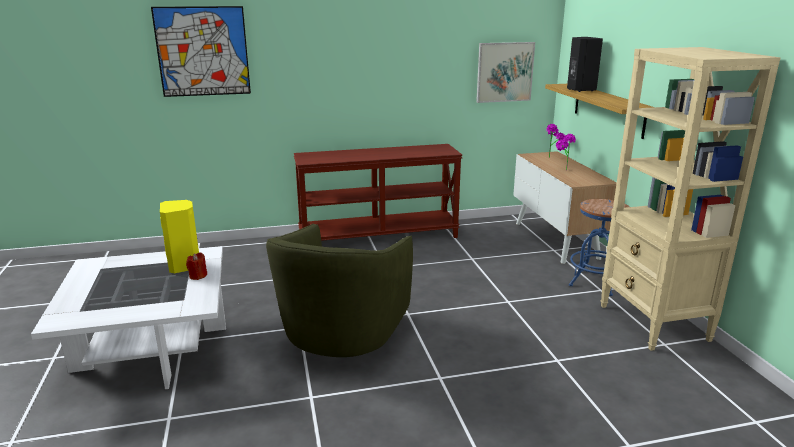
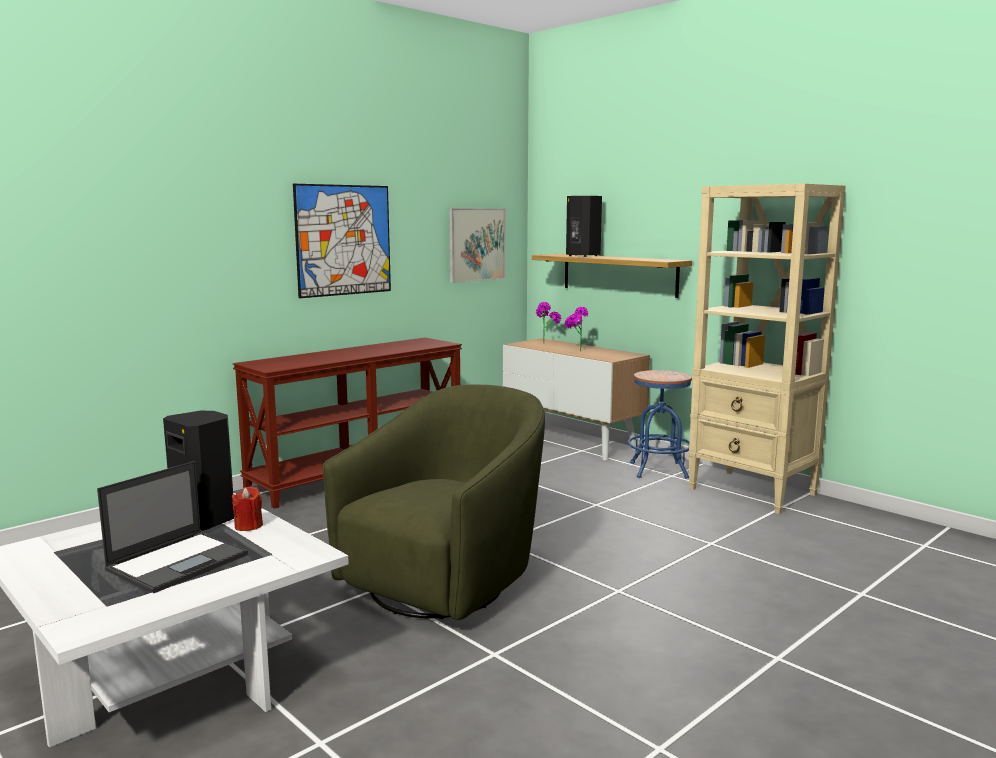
camera: 30 degrees left, 10 degrees down
picture [151,6,251,97] -> picture moved to [293,184,391,298]
yellow speaker [160,200,199,273] -> black speaker [163,411,234,531]
green armchair [266,224,413,357] -> green armchair turned 135 degrees counterclockwise [323,385,545,620]
none -> laptop [97,461,248,593]

